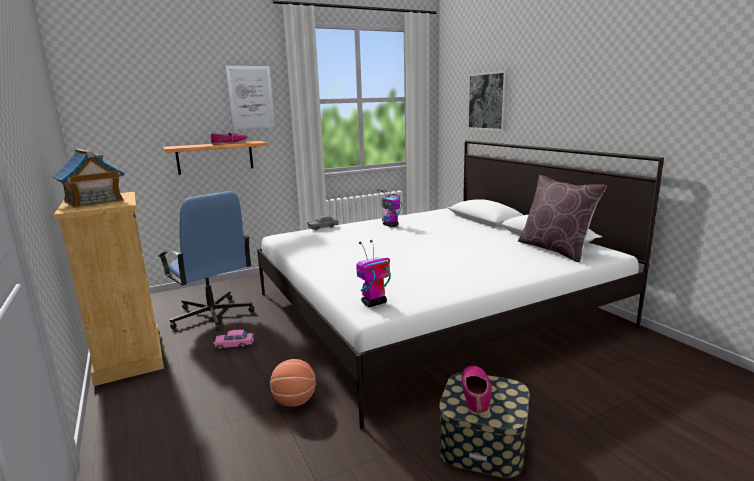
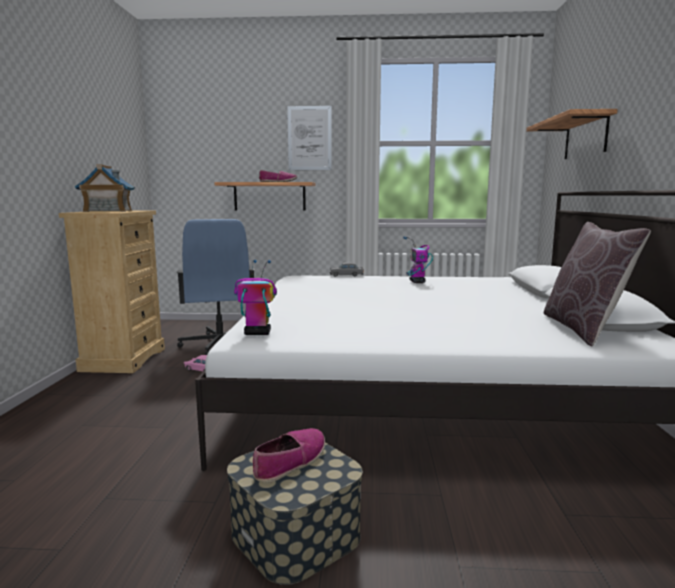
camera: 30 degrees right, 5 degrees down
basketball [270,359,316,407] -> none
picture [467,70,509,131] -> shelf [526,109,618,159]

